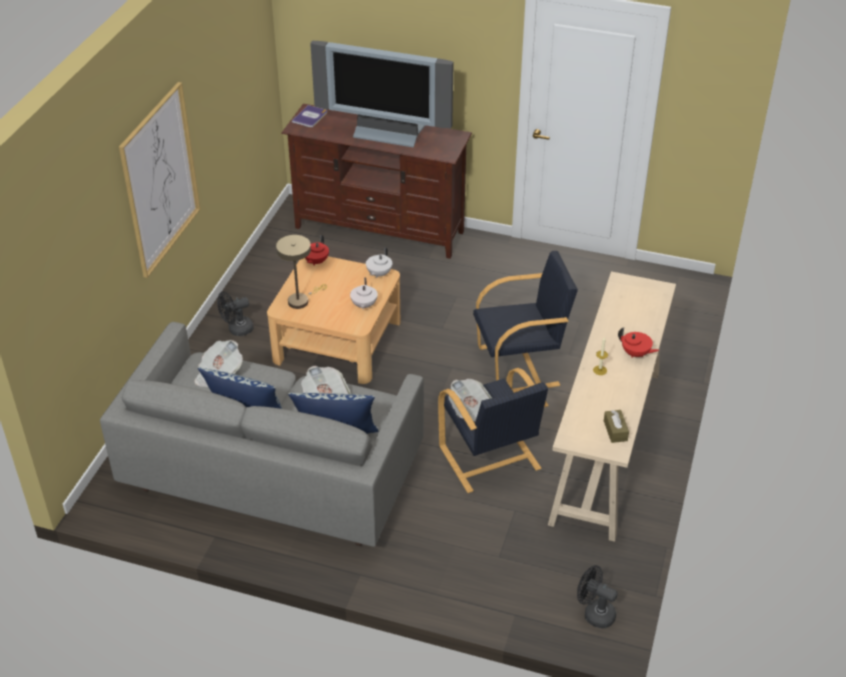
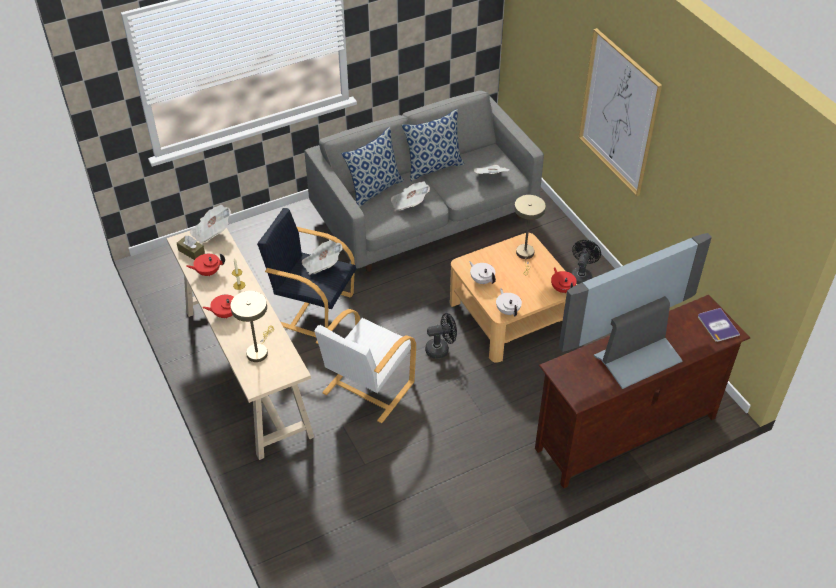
camera: 135 degrees right, 5 degrees up
black armchair [473,251,578,393] -> white armchair [314,309,416,423]
black fan [577,565,618,628] -> black fan moved to [425,313,457,359]
none -> red teapot [186,253,225,277]
none -> newspaper [190,205,231,244]
none -> beige table lamp [230,291,274,362]

